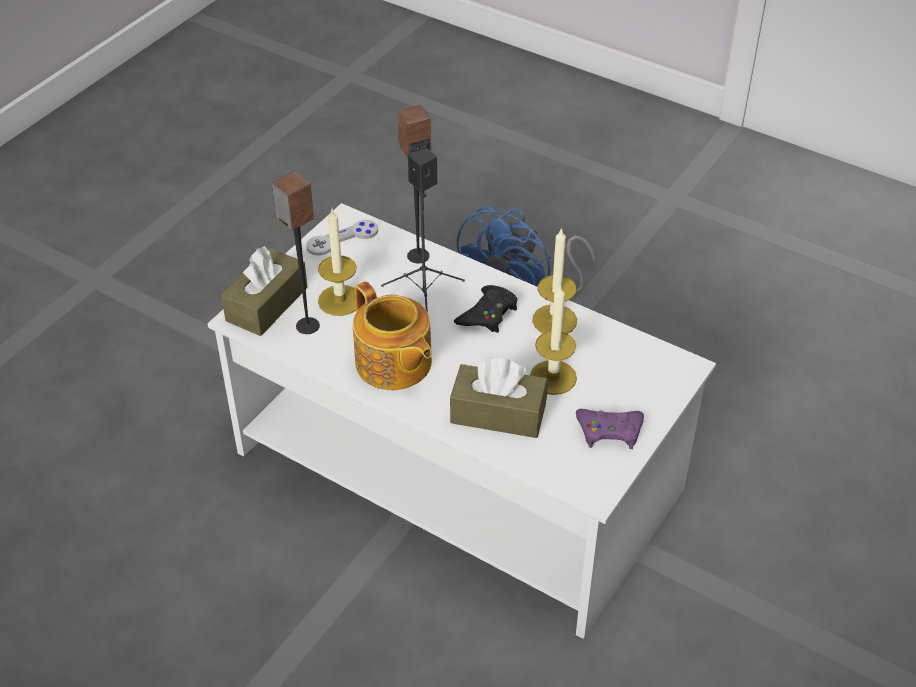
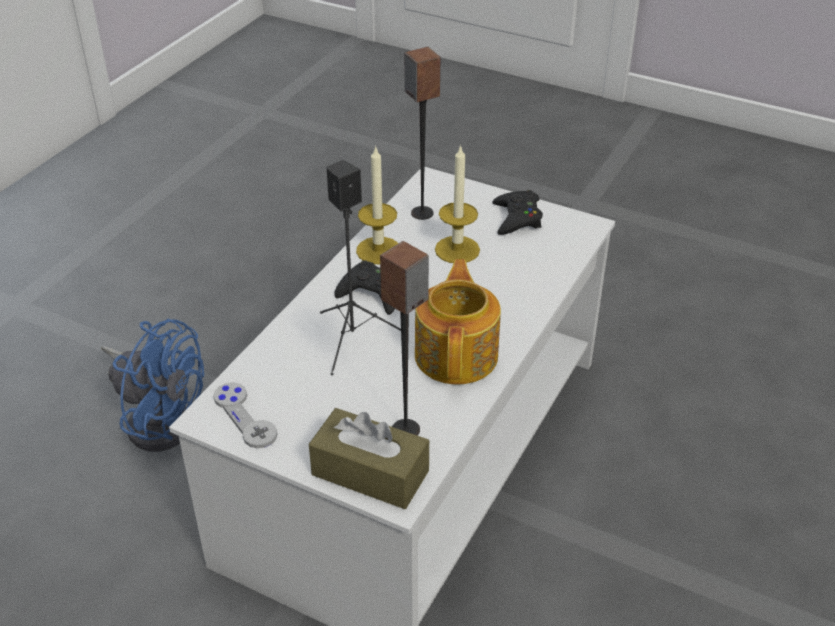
camera: 95 degrees left, 5 degrees down
candle [318,209,357,316] -> none
teapot [353,281,432,390] -> teapot turned 45 degrees counterclockwise [415,259,501,384]
speaker [398,104,431,263] -> speaker moved to [405,47,440,220]
brown tissue box [450,358,548,438] -> none
purple game controller [576,409,644,449] -> black game controller [493,190,543,235]

